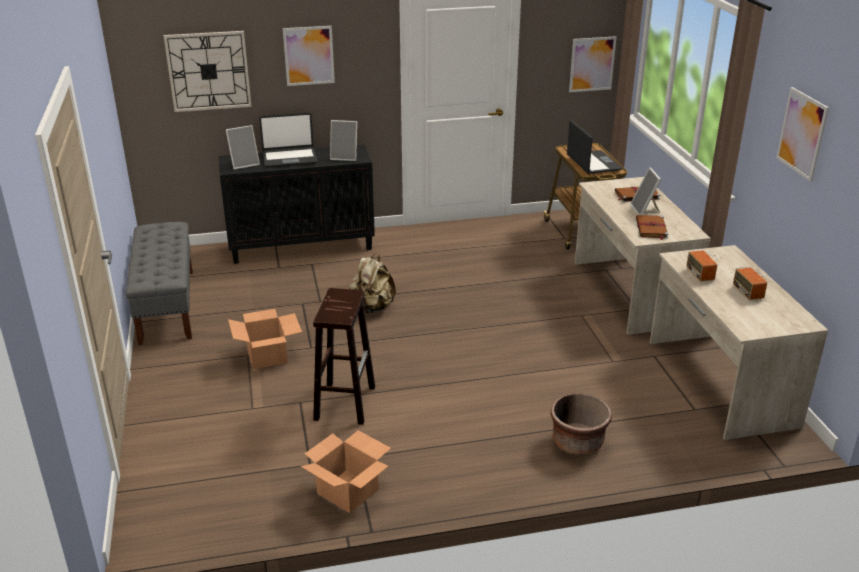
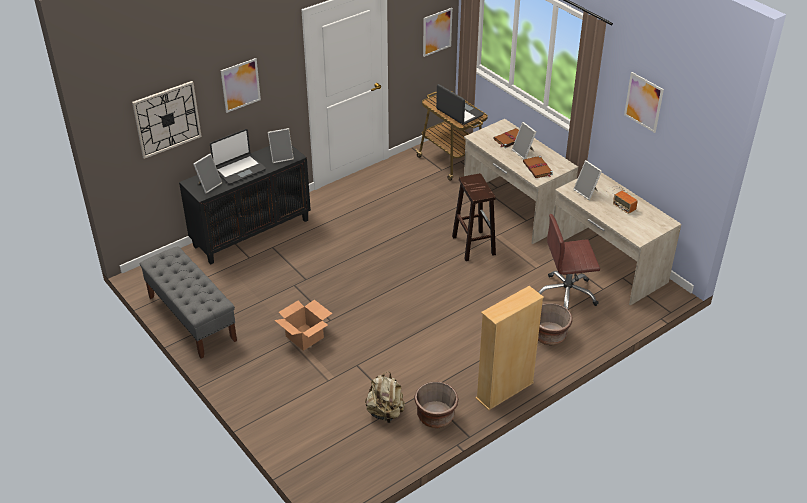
camera: 25 degrees left, 10 degrees up
cardboard box [300,430,391,513] -> brown planter [414,381,458,428]
brown stool [313,288,375,425] -> brown stool moved to [452,173,496,261]
beige backpack [349,253,396,314] -> beige backpack moved to [365,372,405,423]
radio [686,250,719,281] -> picture frame [574,160,602,200]
none -> beige bookcase [475,286,544,411]
none -> brown office chair [538,214,600,309]

